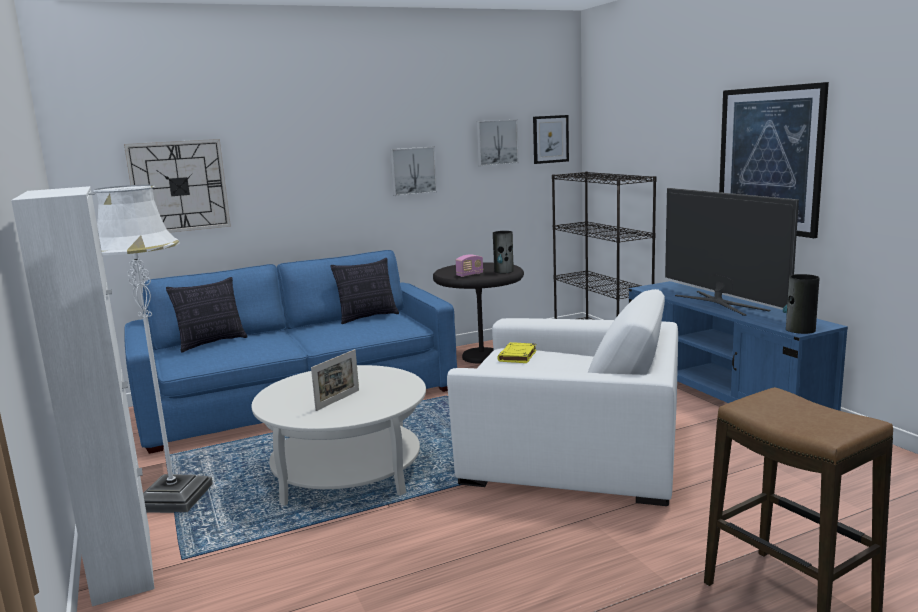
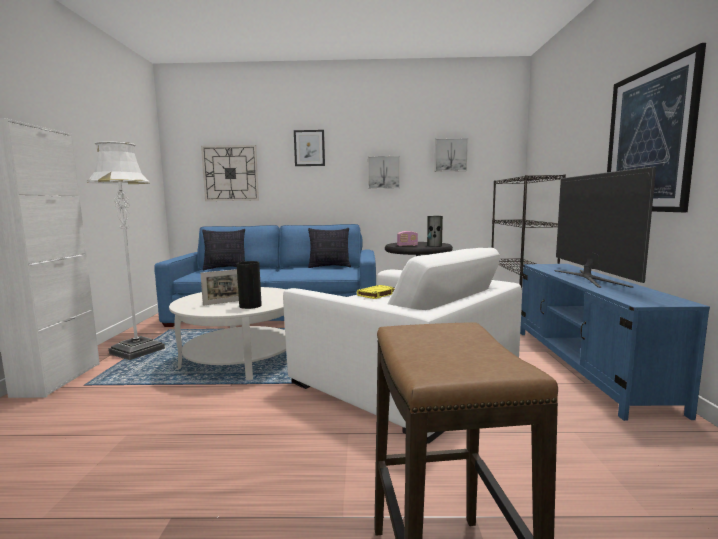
camera: 25 degrees right, 5 degrees down
picture [533,115,569,164] -> picture moved to [294,130,325,166]
vase [783,274,820,334] -> vase moved to [237,261,262,309]

